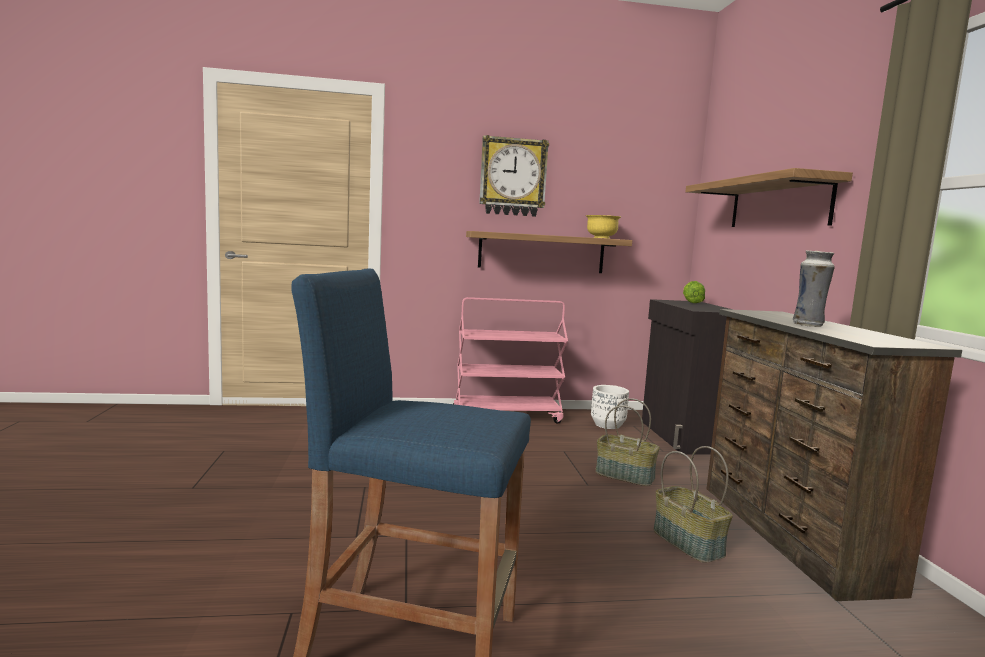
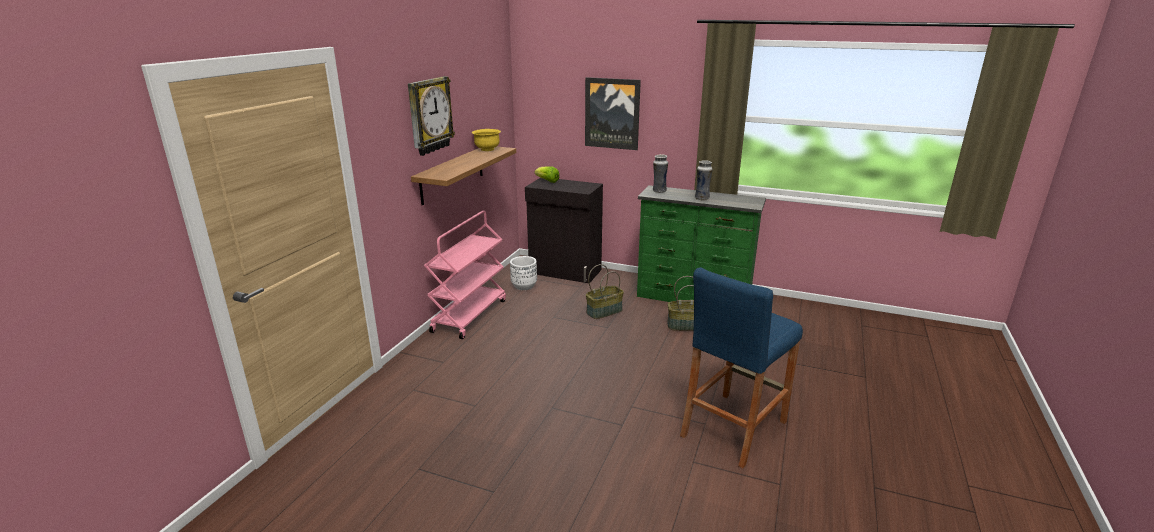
camera: 60 degrees left, 15 degrees up
shelf [686,168,853,227] -> picture [585,77,641,150]
brown dresser [707,309,962,601] -> green dresser [637,185,766,302]
none -> vase [653,154,668,193]

